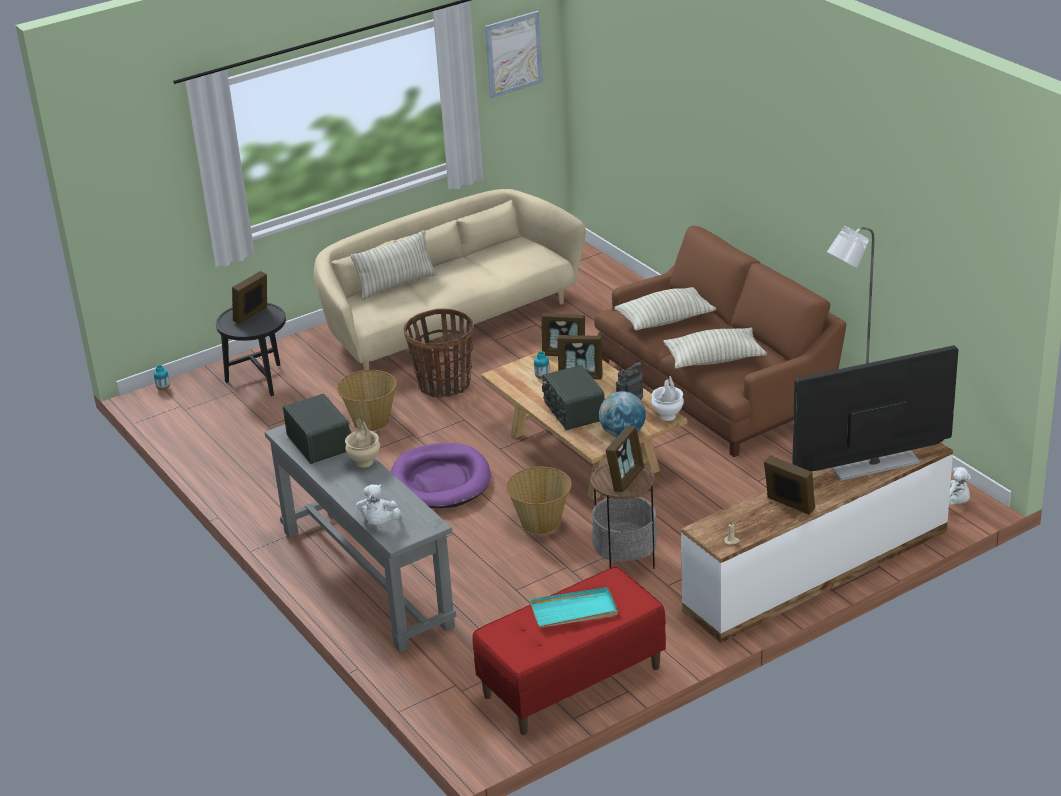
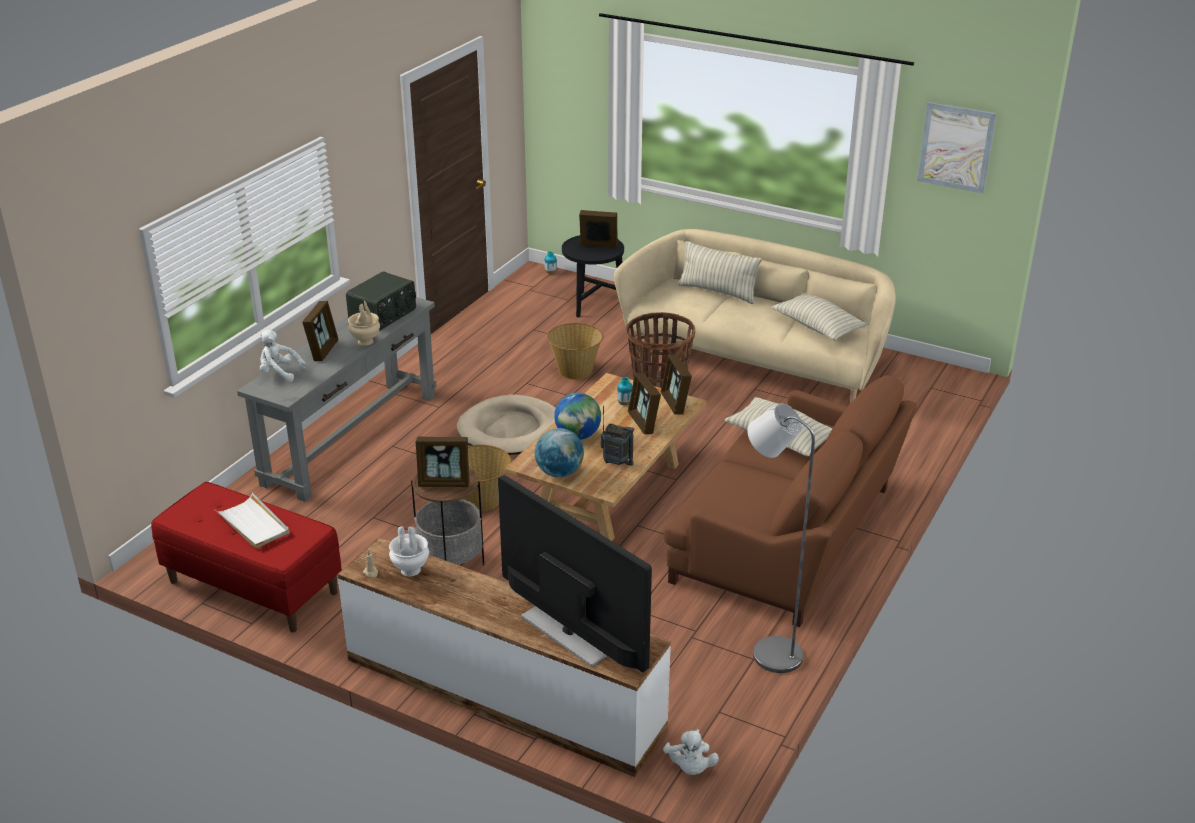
camera: 60 degrees right, 0 degrees up
white plush toy [356,484,401,525] -> white plush toy turned 45 degrees clockwise [260,330,306,382]
purple dog bed [391,443,491,508] -> beige dog bed [457,395,556,455]
turquoise tray [530,587,618,628] -> white tray [214,493,290,549]
radio [542,365,605,430] -> globe [554,393,601,440]
white vase [651,376,684,421] -> white vase moved to [389,527,429,577]
pillow [664,328,767,369] -> pillow moved to [771,293,868,341]
picture frame [764,455,815,515] -> picture frame moved to [302,301,339,361]

